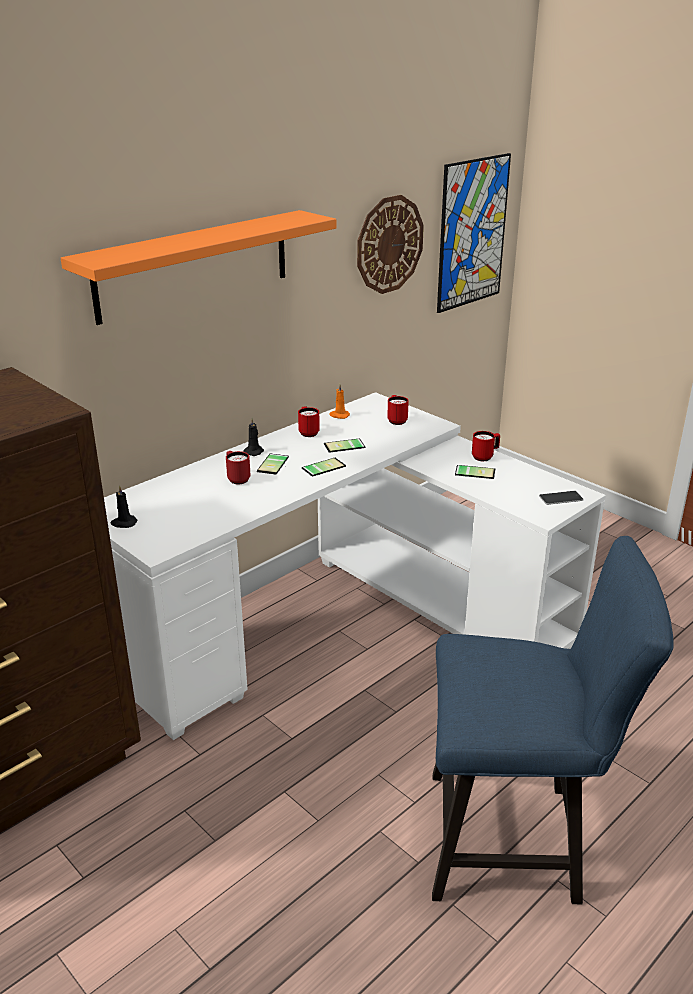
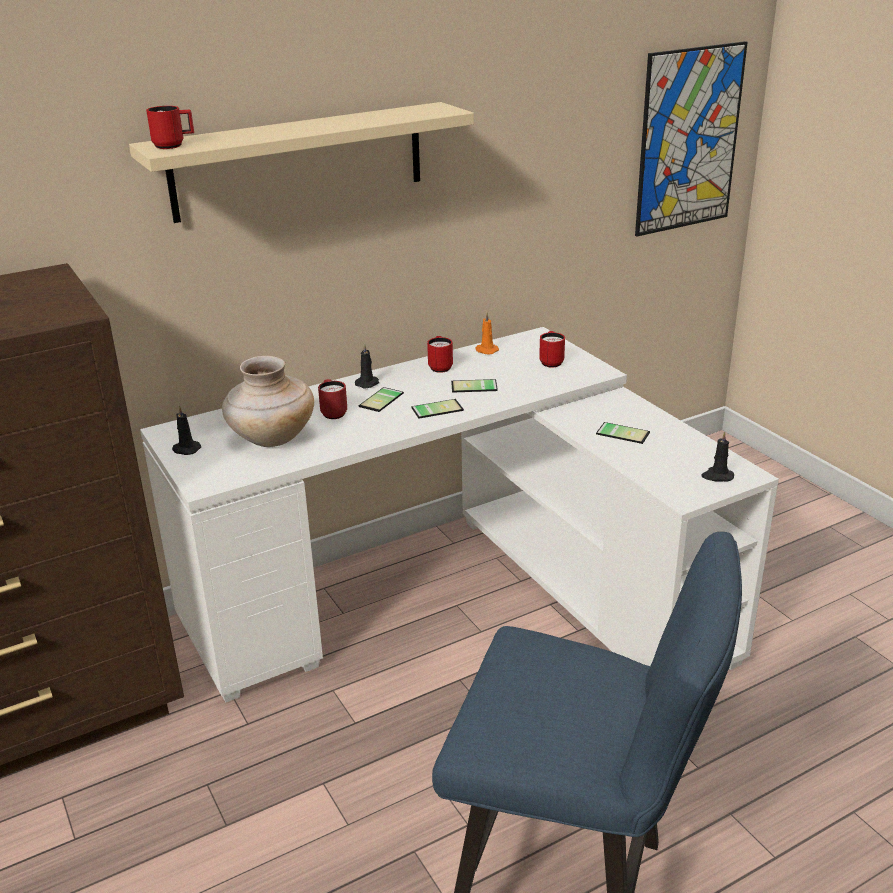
camera: 15 degrees right, 0 degrees up
orange shelf [61,210,336,325] -> beige shelf [129,102,474,223]
wall clock [357,195,424,294] -> none
red mug [472,431,500,461] -> red mug moved to [146,106,194,149]
phone [539,491,584,505] -> black candle [701,431,734,482]
none -> beige vase [222,356,314,447]

